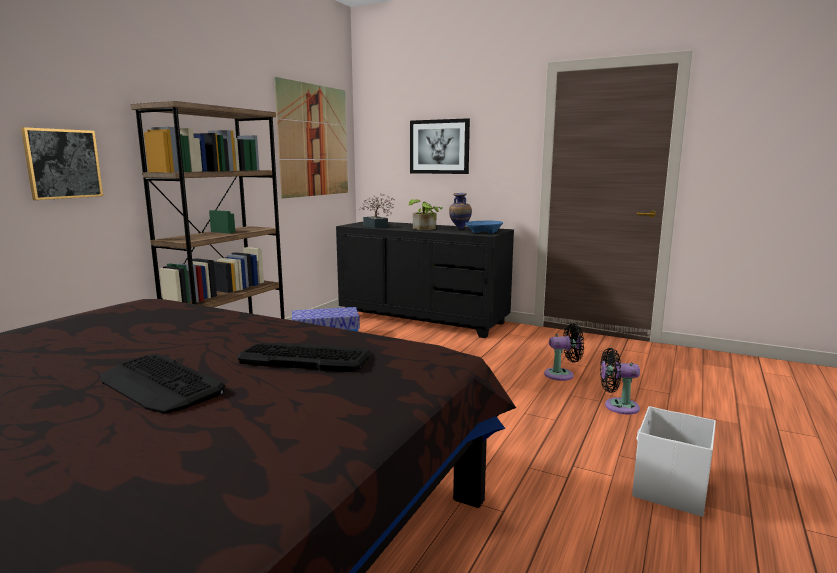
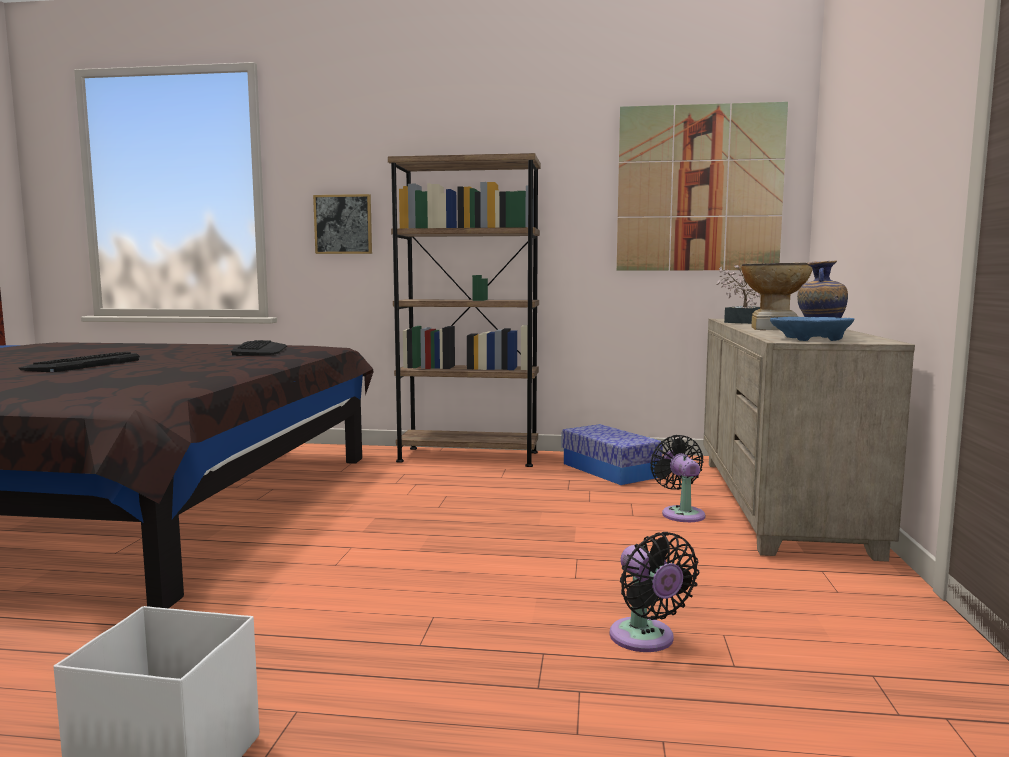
camera: 70 degrees right, 5 degrees down
keyboard [237,343,370,372] -> keyboard moved to [231,340,287,356]
black dresser [336,222,514,338] -> beige dresser [703,319,915,562]
potted plant [409,199,443,230] -> vase [741,263,812,330]
picture [410,118,470,174] -> none
black fan [600,348,640,414] -> black fan moved to [650,435,705,522]

